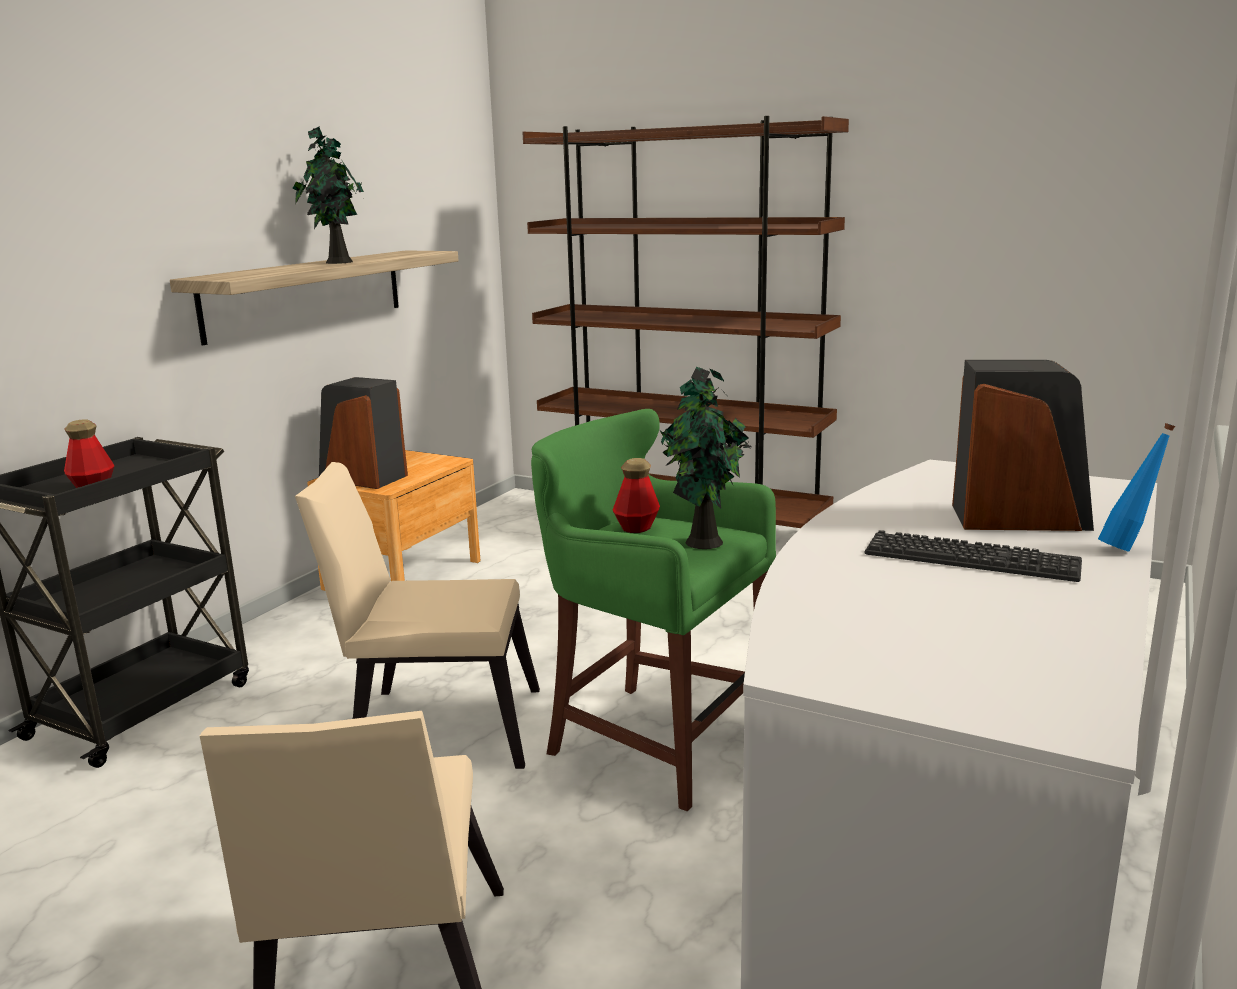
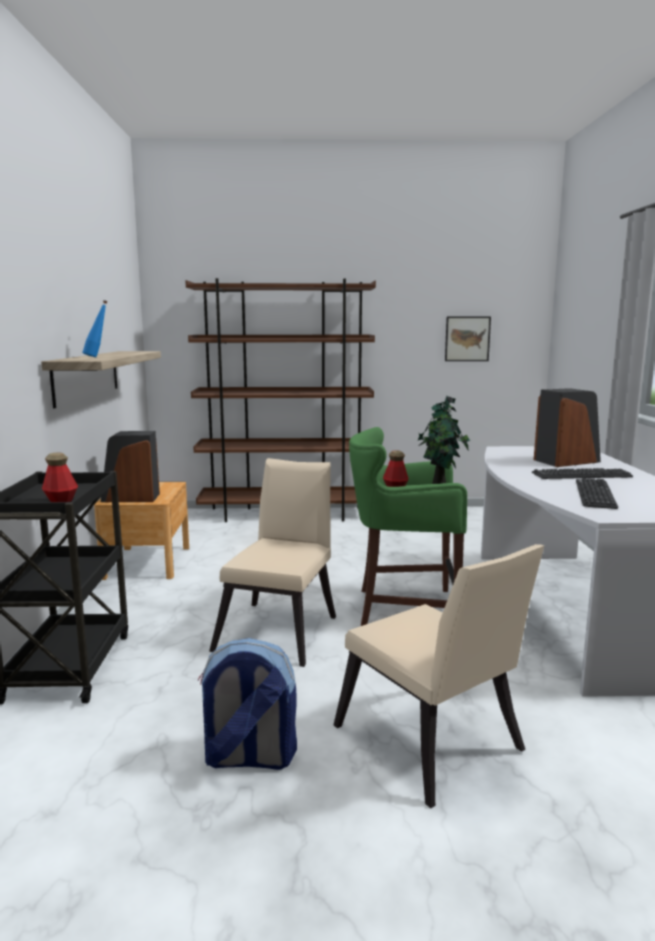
camera: 30 degrees left, 5 degrees down
potted plant [292,126,364,264] -> none
beige chair [295,462,540,769] -> beige chair turned 135 degrees clockwise [209,458,336,667]
blue bottle [1098,423,1176,552] -> blue bottle moved to [82,300,107,357]
none -> backpack [198,638,297,770]
none -> picture [445,317,491,361]
none -> keyboard [576,478,618,509]

